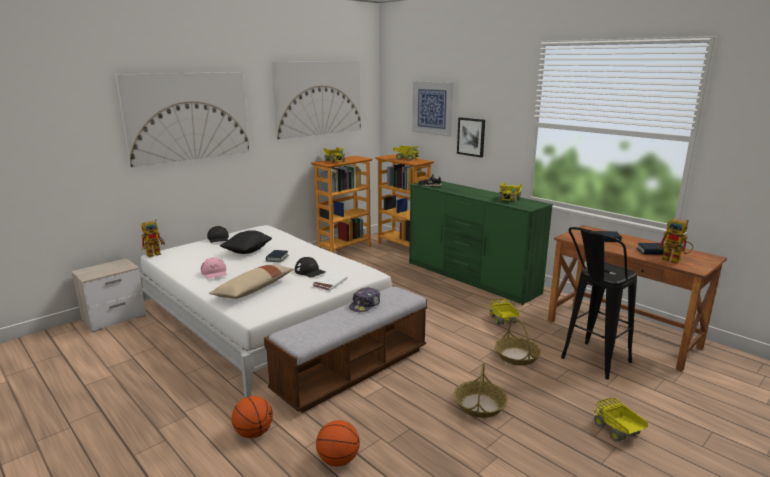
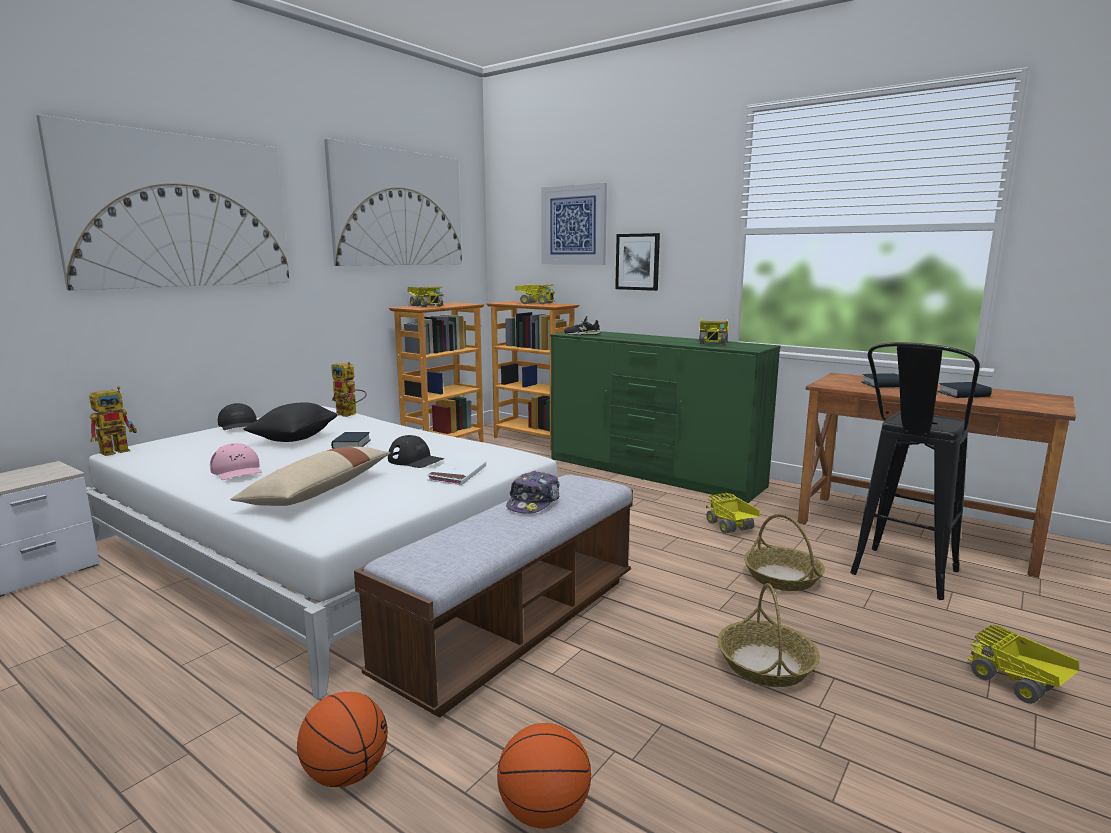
camera: 10 degrees left, 5 degrees down
toy robot [658,219,693,264] -> toy robot moved to [331,362,367,417]

